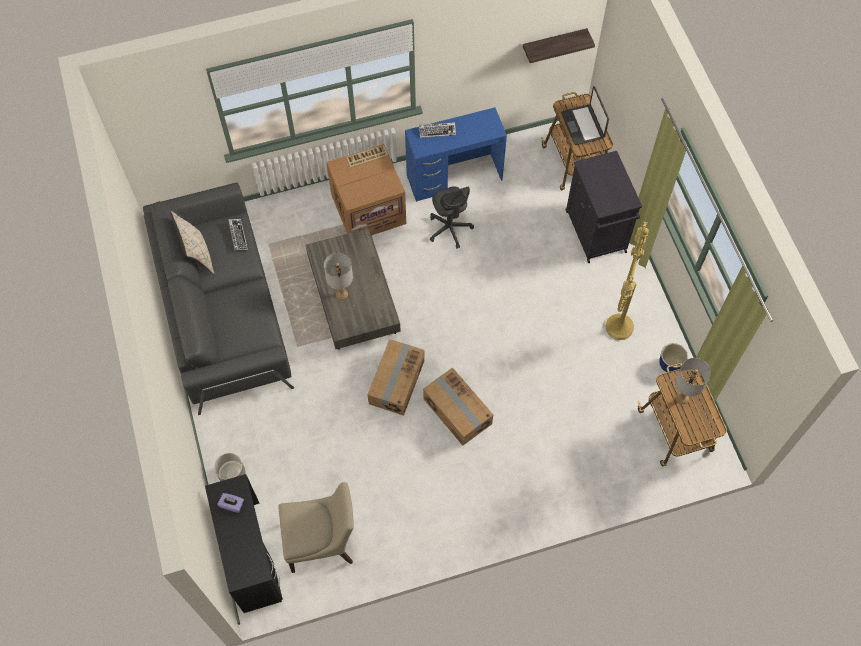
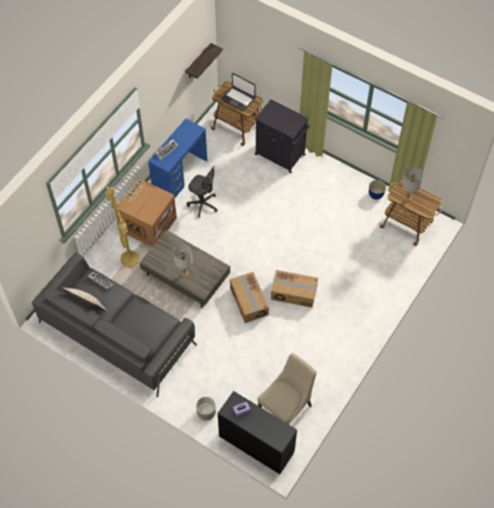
camera: 40 degrees left, 5 degrees down
yellow floor lamp [606,222,649,340] -> yellow floor lamp moved to [105,186,139,268]

